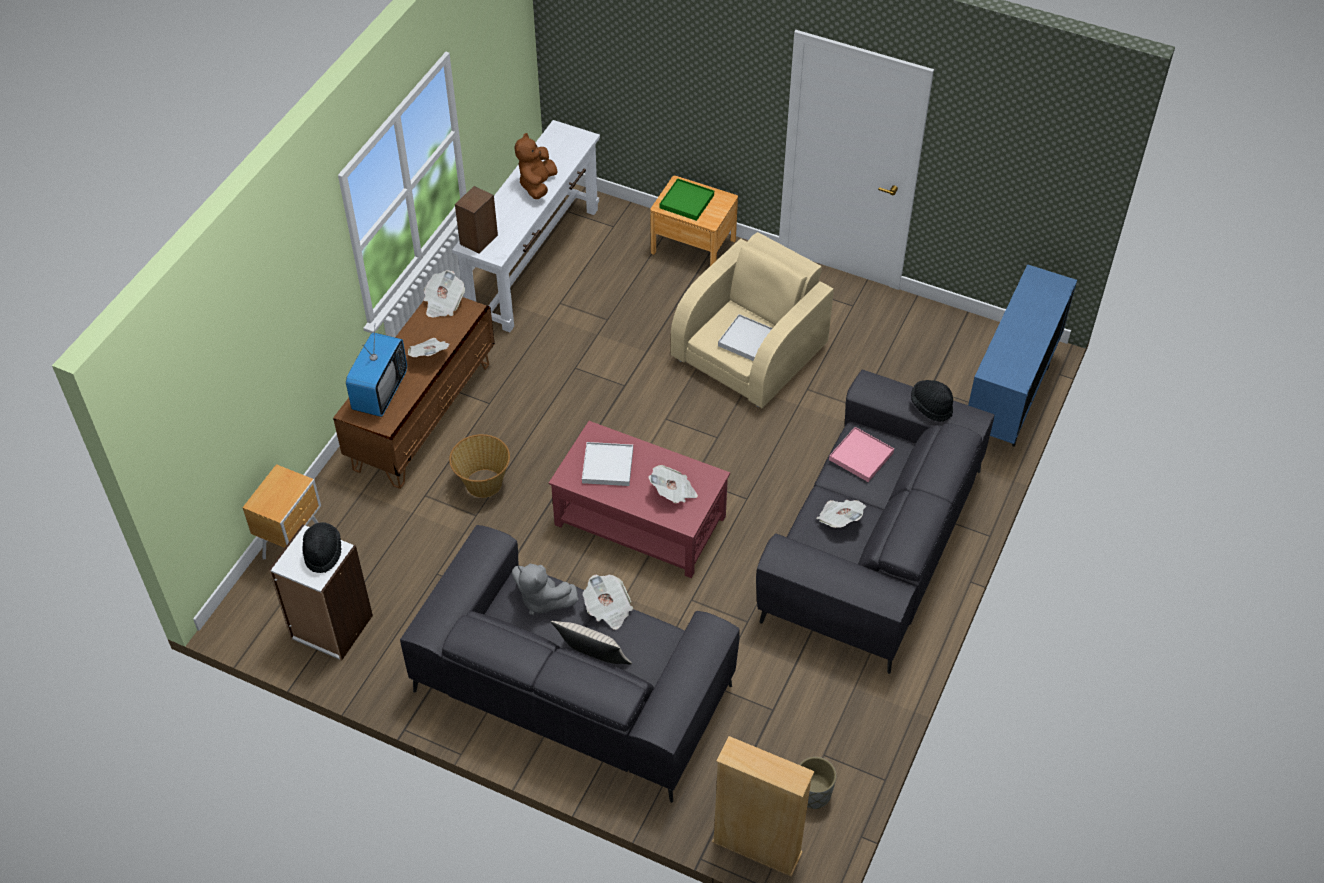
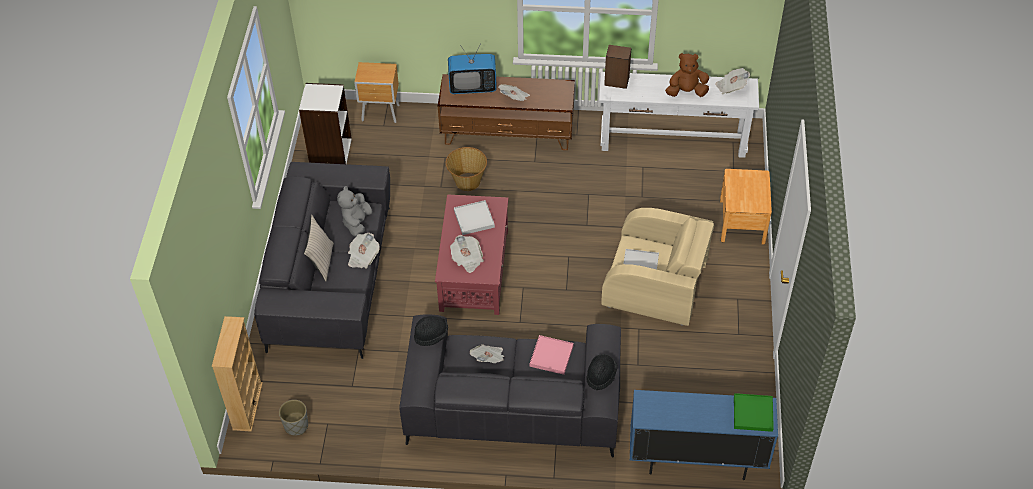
camera: 70 degrees right, 0 degrees up
black hat [302,522,341,573] -> black hat moved to [414,316,448,346]
newspaper [424,270,465,317] -> newspaper moved to [715,68,750,94]
green tray [660,178,714,221] -> green tray moved to [734,393,774,432]

